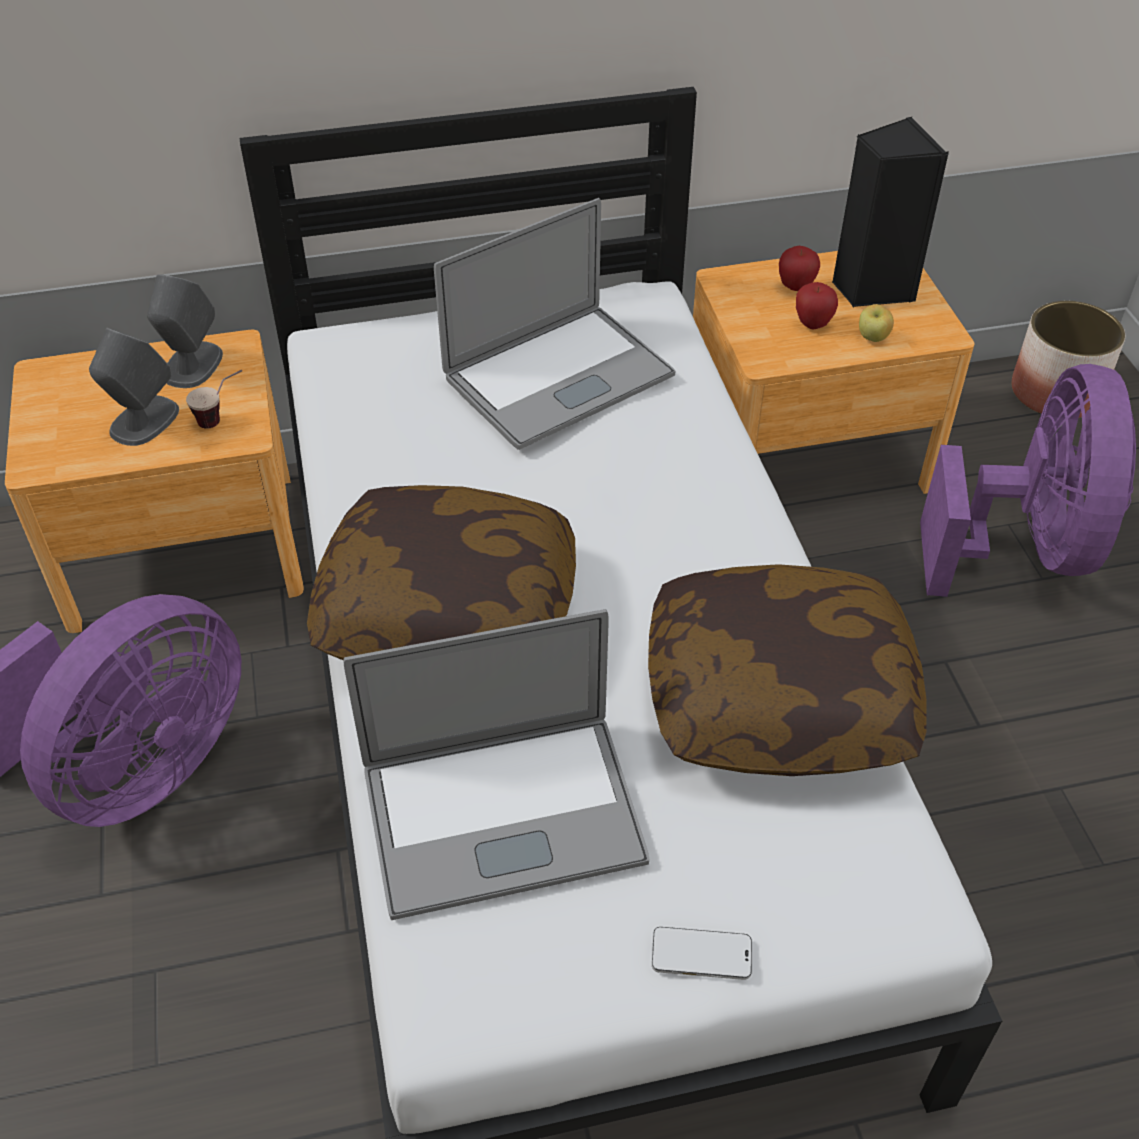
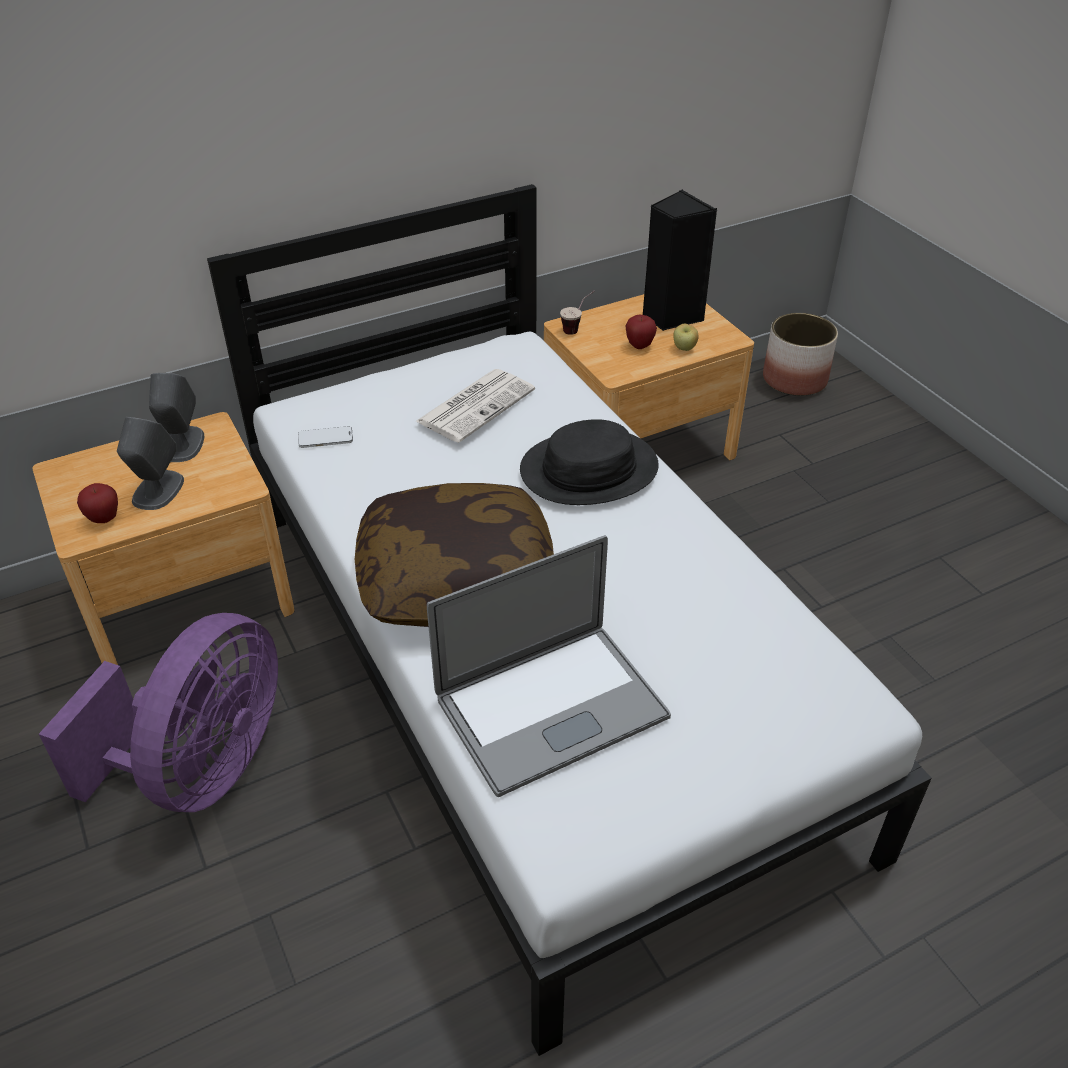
camera: 15 degrees left, 5 degrees down
cup [186,370,242,429] -> cup moved to [560,291,595,335]
laptop [434,198,675,450] -> newspaper [415,369,535,443]
pillow [648,564,926,776] -> none
phone [652,927,752,980] -> phone moved to [298,426,353,448]
apple [779,246,820,291] -> apple moved to [77,483,118,523]
purple fan [920,364,1136,597] -> none
none -> black hat [520,419,659,505]

